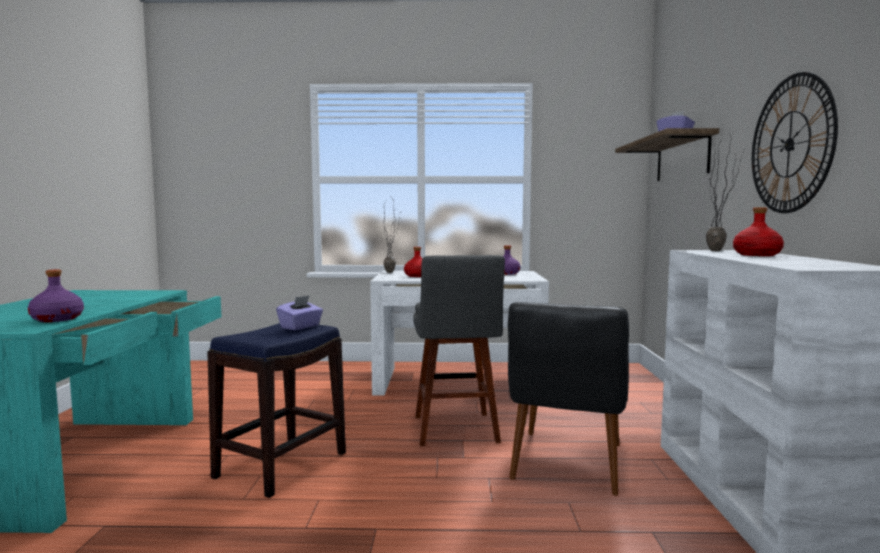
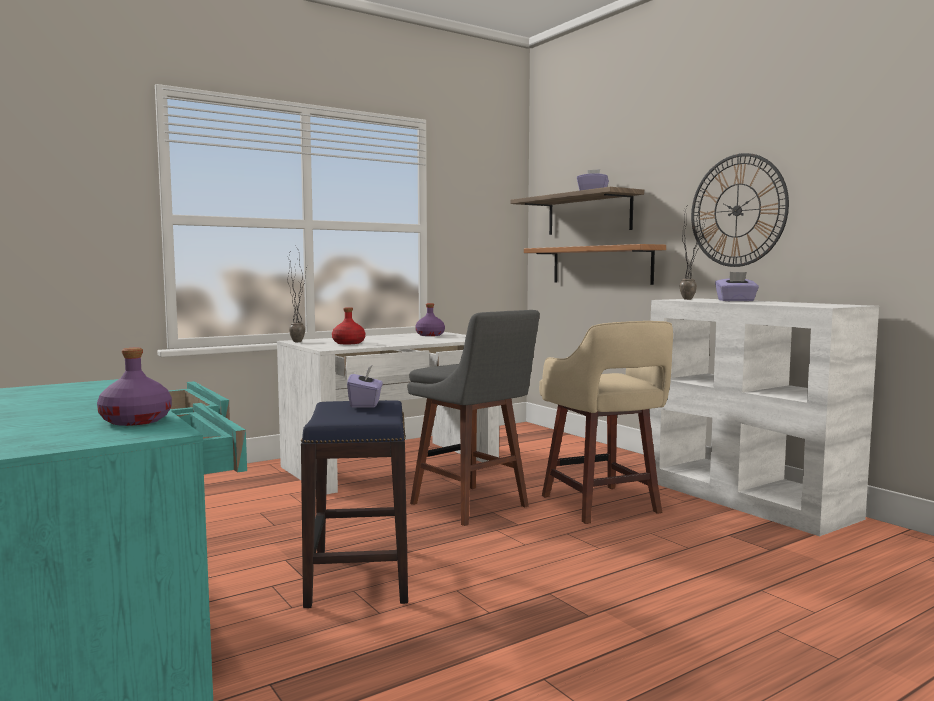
camera: 35 degrees left, 0 degrees up
black chair [508,302,629,496] -> beige stool [539,321,673,524]
red bottle [733,207,784,256] -> purple tissue box [715,272,759,301]
none -> shelf [524,244,666,285]

